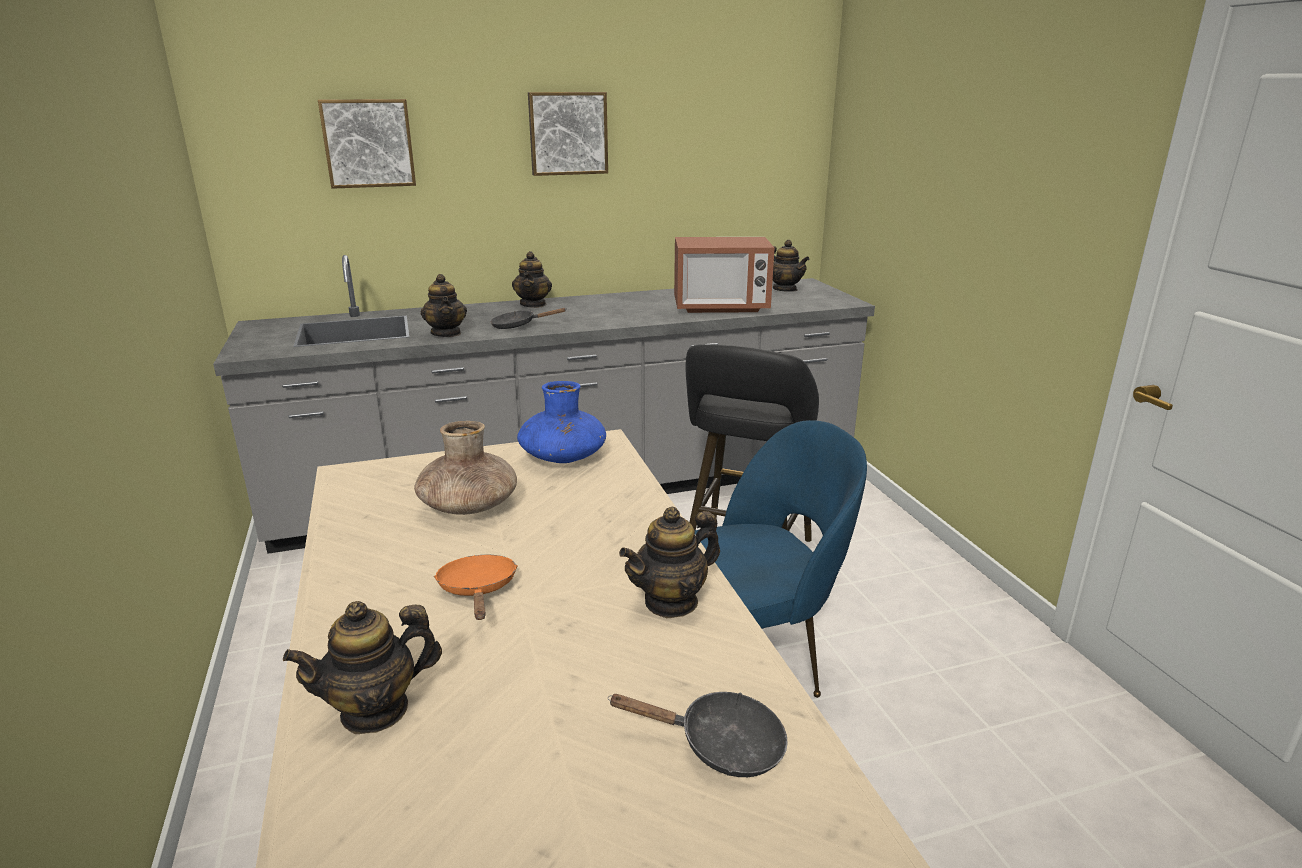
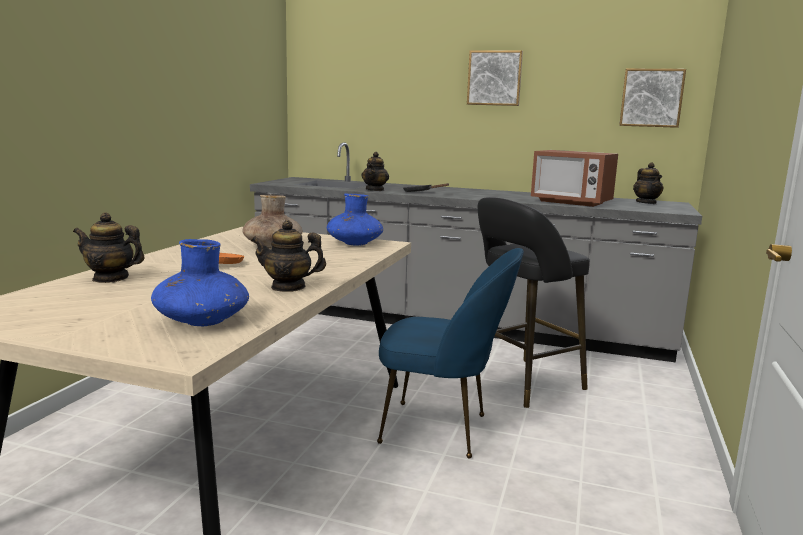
camera: 35 degrees right, 10 degrees down
picture [318,99,416,189] -> picture moved to [619,69,686,128]
teapot [512,251,552,308] -> none
black frying pan [608,692,788,777] -> blue vase [151,239,249,326]

